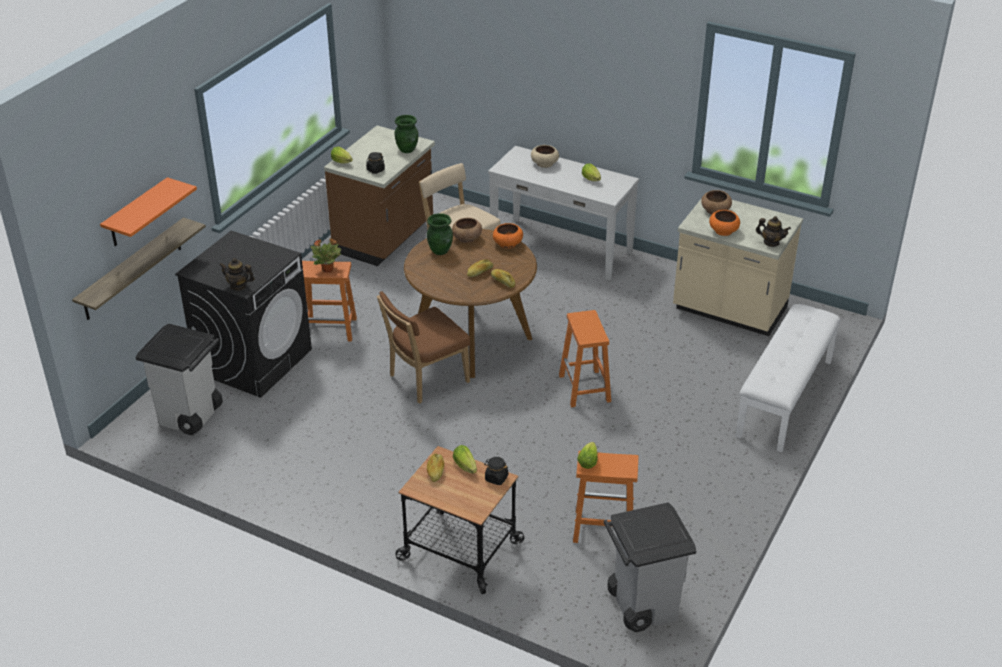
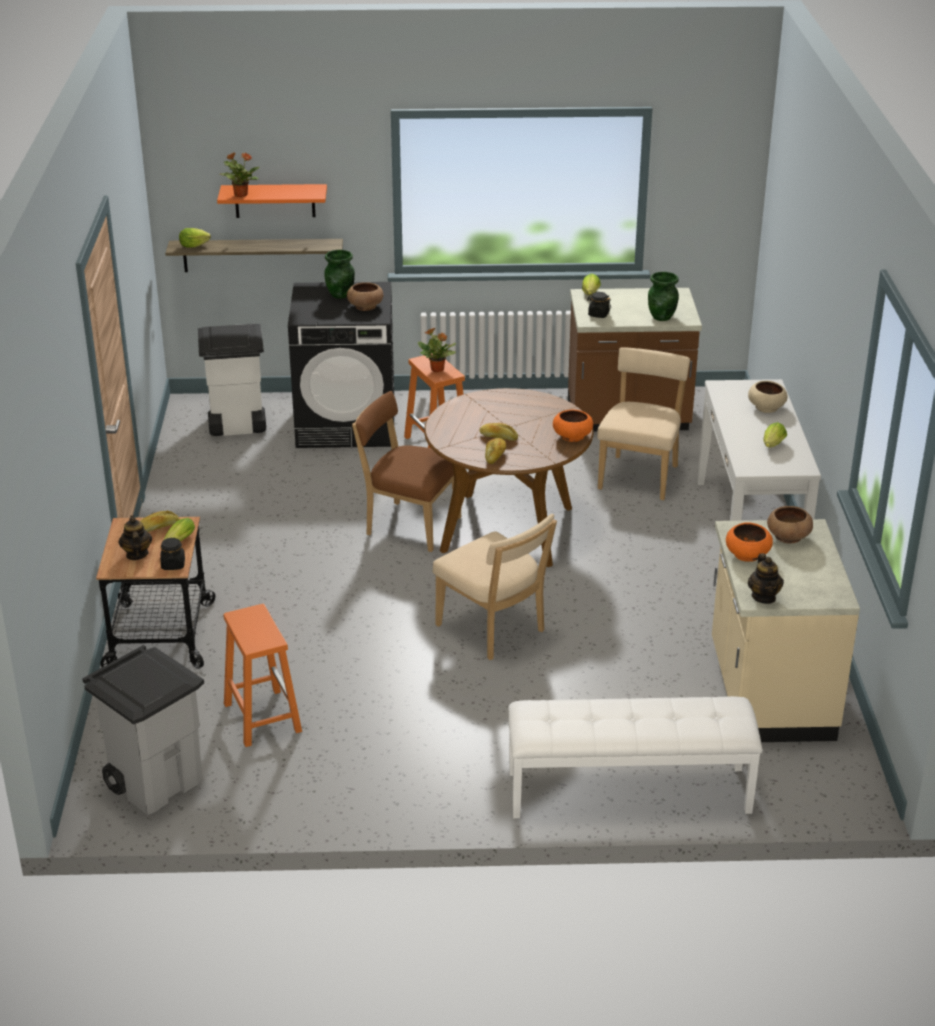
camera: 60 degrees right, 5 degrees down
teapot [219,258,255,291] -> teapot moved to [118,515,152,560]
green vase [427,213,453,255] -> green vase moved to [324,250,355,299]
brown bowl [452,218,482,243] -> brown bowl moved to [347,282,383,311]
orange stool [559,310,611,407] -> beige chair [432,514,557,660]
lettuce [577,442,598,469] -> lettuce moved to [179,228,211,248]
none -> potted plant [220,152,259,197]

